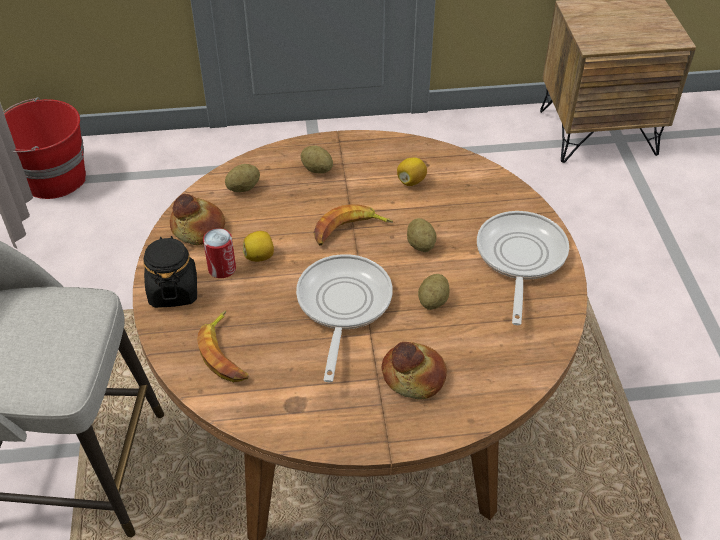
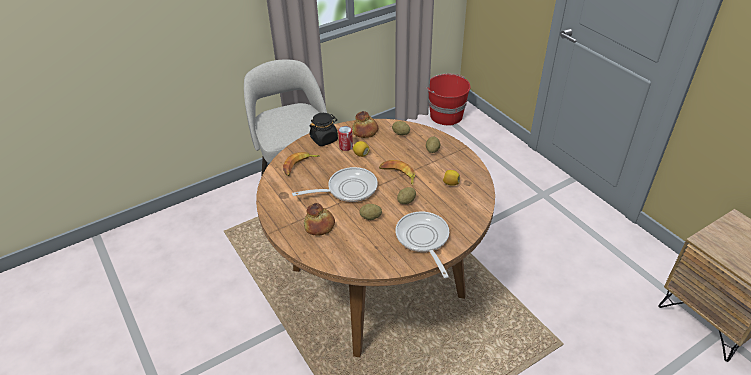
camera: 65 degrees right, 5 degrees down
frying pan [477,211,569,325] -> frying pan turned 90 degrees counterclockwise [396,212,449,278]

